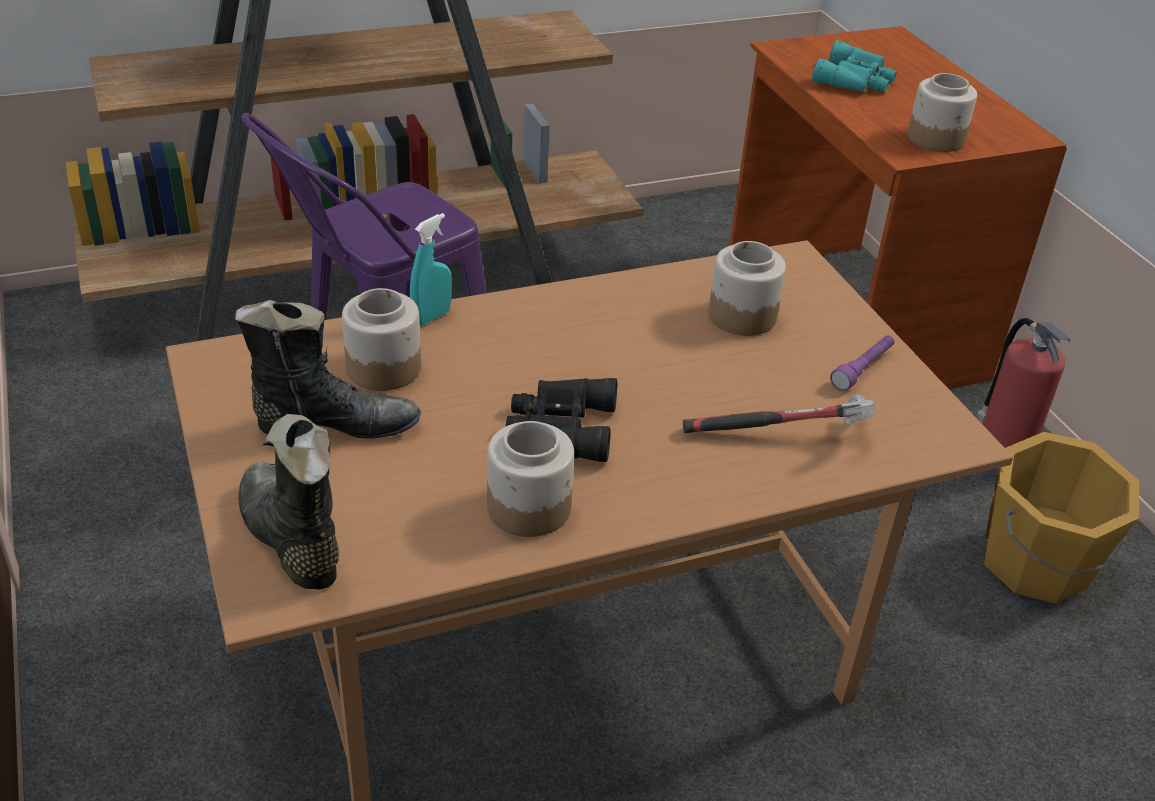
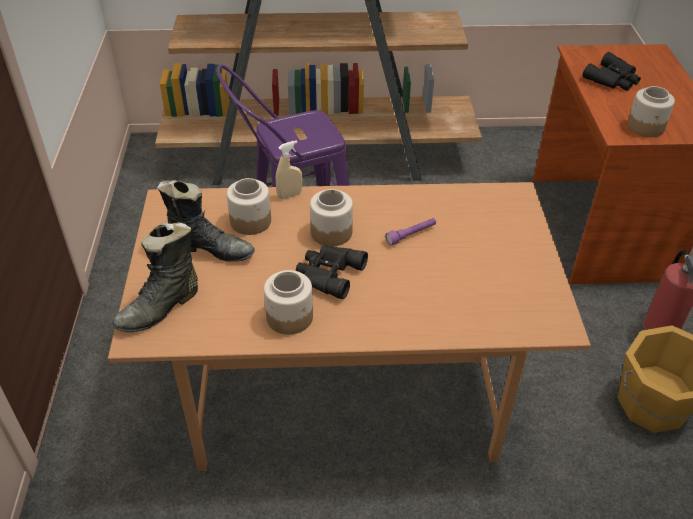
camera: 20 degrees right, 5 degrees up
black boot [238,414,339,589] -> black boot turned 120 degrees counterclockwise [112,222,198,332]
turquoise spray bottle [410,213,452,325] -> beige spray bottle [276,140,302,200]
hammer [683,394,875,433] -> none
jar [709,241,786,336] -> jar moved to [310,189,353,246]
turquoise binoculars [812,40,896,93] -> black binoculars [583,52,641,91]
purple flashlight [830,335,894,391] -> purple flashlight moved to [385,218,436,246]

